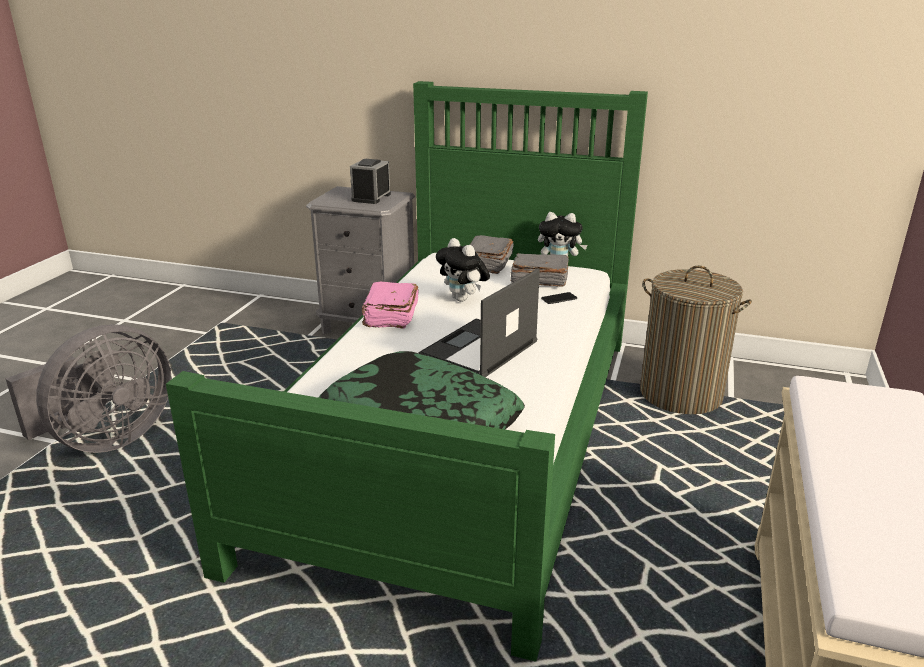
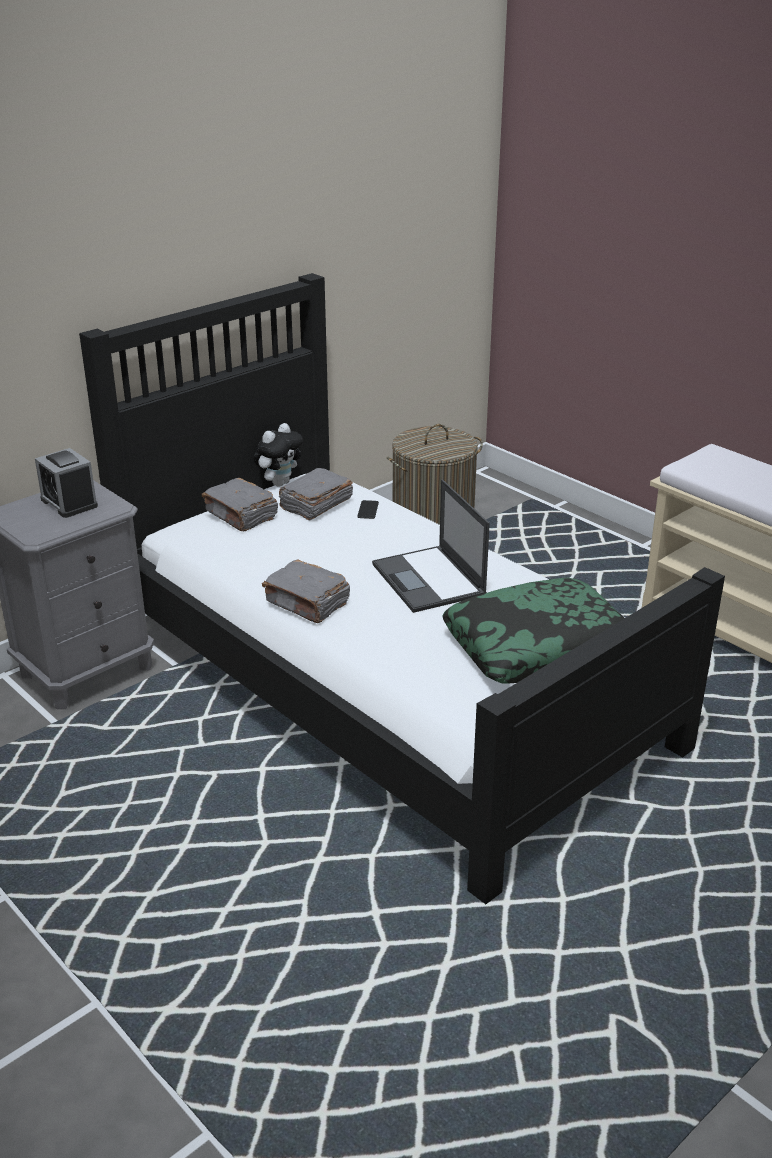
camera: 60 degrees left, 5 degrees up
grey fan [6,324,172,453] -> none
green bed [166,81,648,662] -> black bed [79,273,725,904]
pink book [362,282,419,329] -> grey book [262,559,350,623]
plush toy [436,238,490,302] -> none

